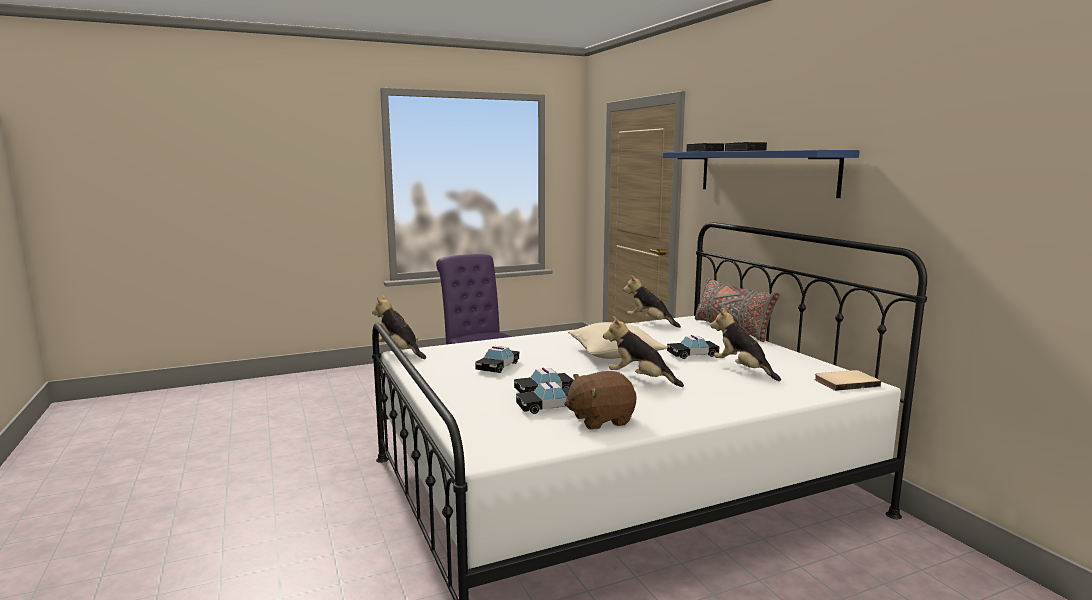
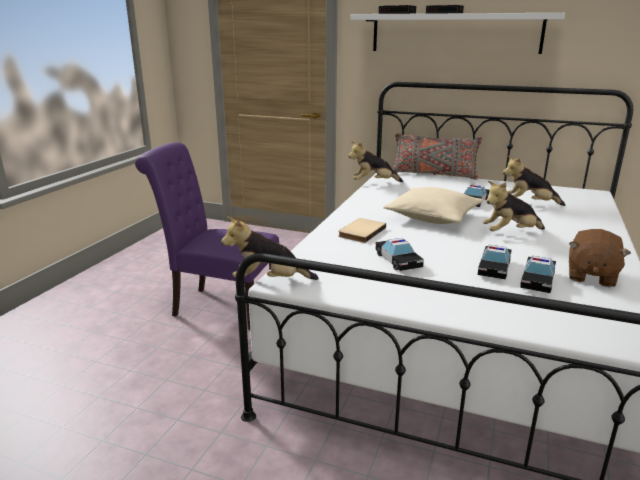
camera: 45 degrees left, 10 degrees up
blue shelf [663,150,860,198] -> white shelf [350,13,565,54]
beige book [814,370,881,391] -> beige book moved to [338,218,386,243]

